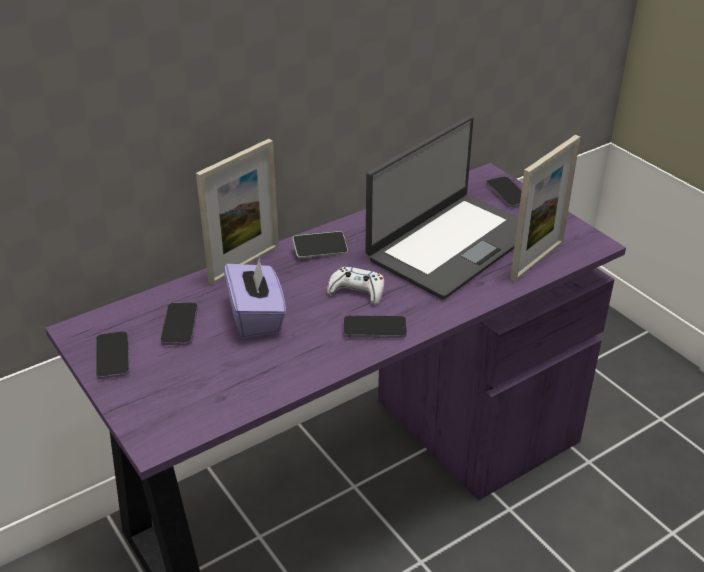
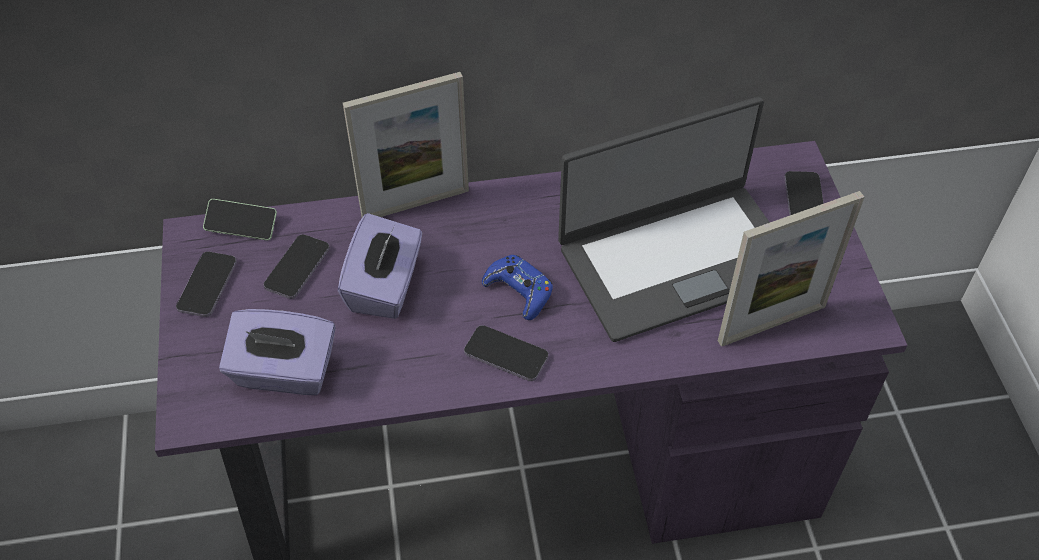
camera: 25 degrees right, 15 degrees up
phone [292,231,348,258] -> phone moved to [203,199,277,240]
white game controller [327,267,384,305] -> blue game controller [482,255,553,320]
none -> purple tissue box [219,309,336,395]

